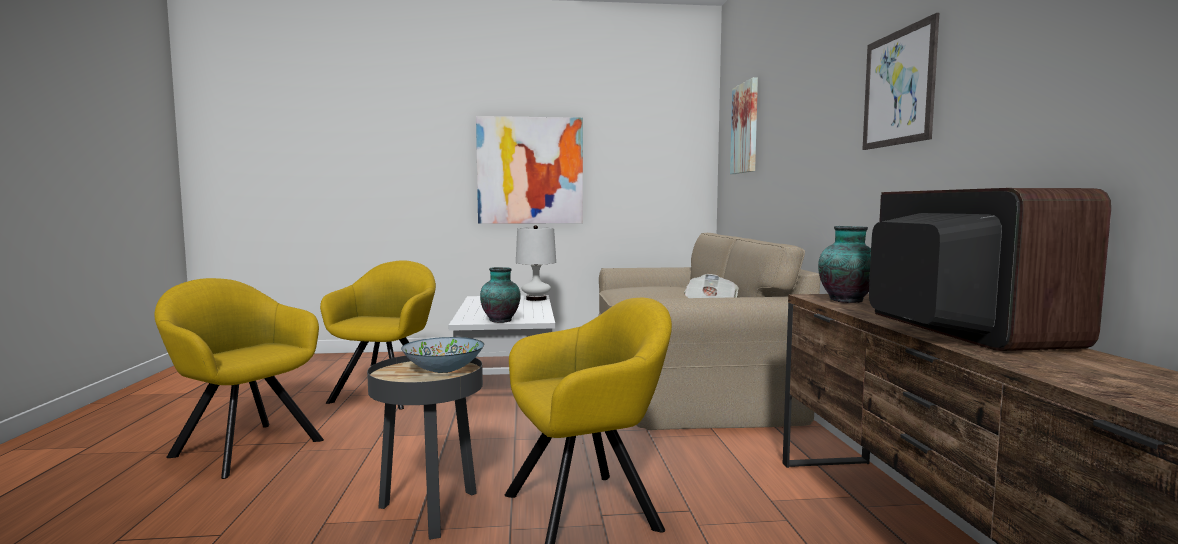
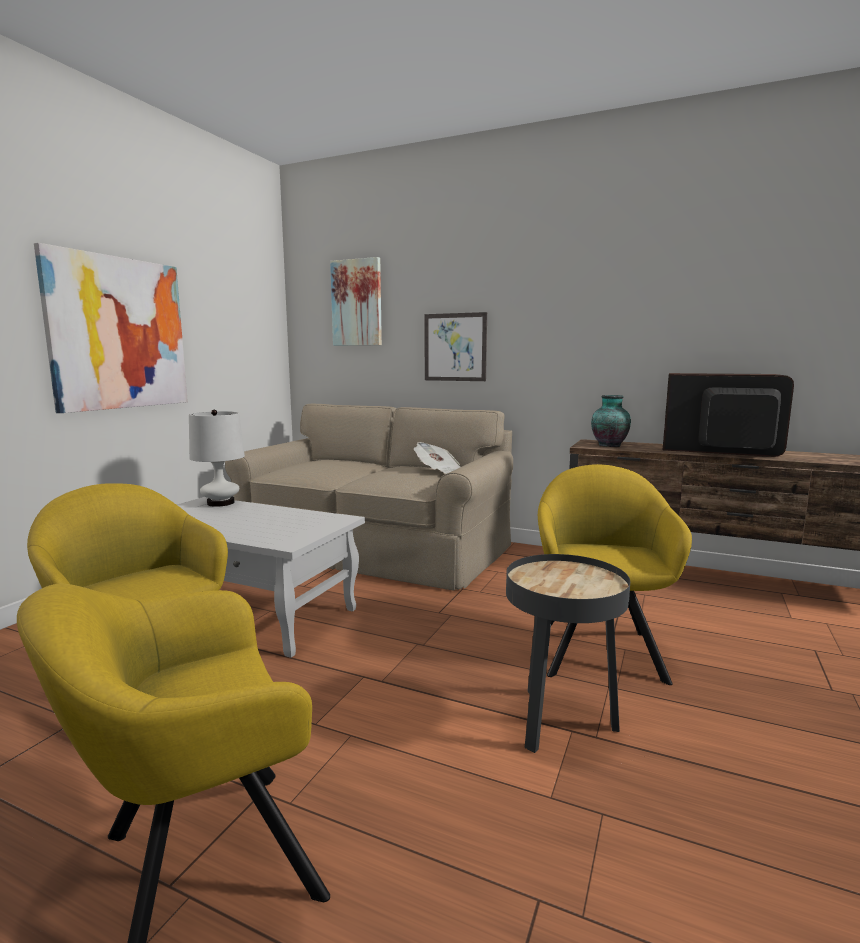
camera: 60 degrees left, 5 degrees up
bowl [401,337,484,373] -> none
vase [480,267,521,323] -> none
picture [862,13,939,150] -> picture moved to [425,312,487,381]

